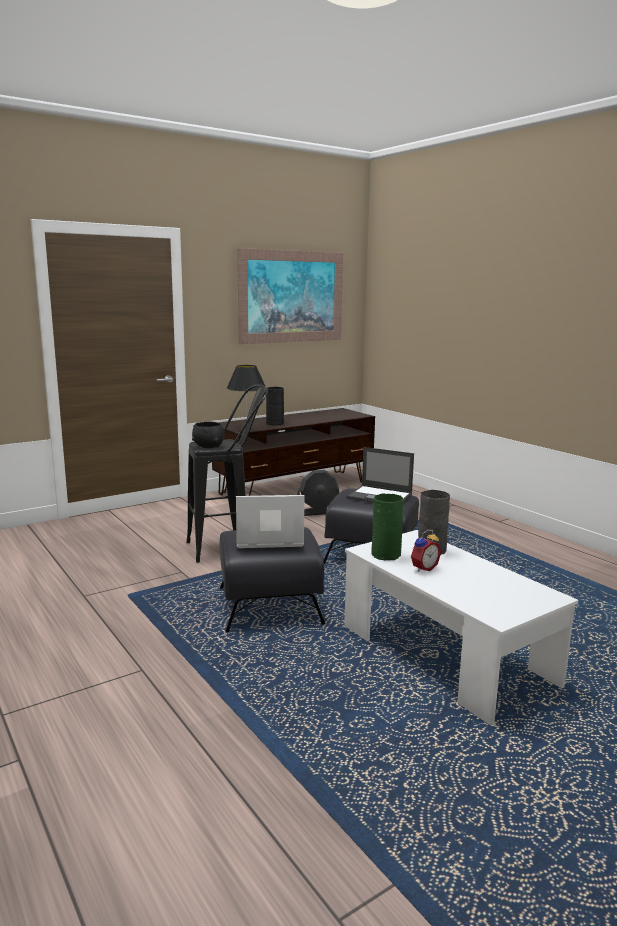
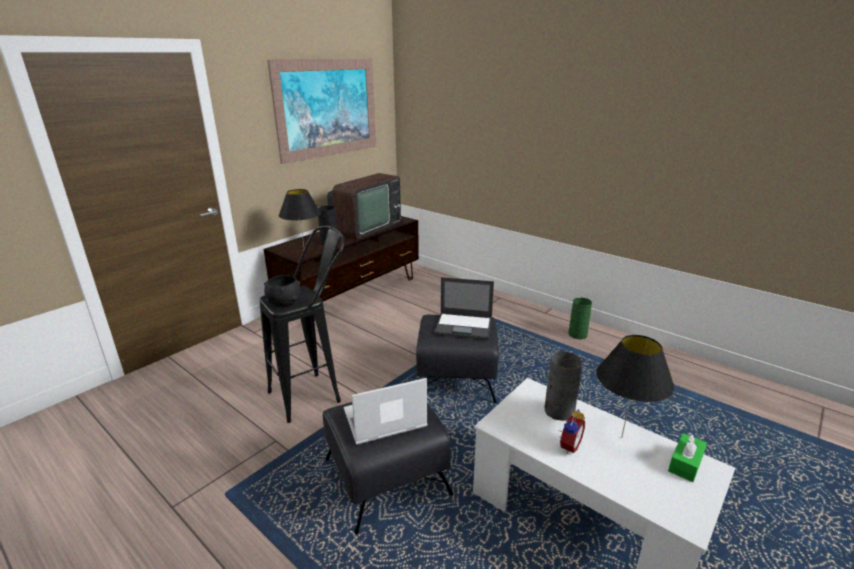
camera: 15 degrees left, 10 degrees up
black fan [297,470,339,516] -> none
green vase [371,493,403,560] -> green vase moved to [569,298,592,339]
none -> television [327,173,401,238]
none -> black table lamp [596,335,675,438]
none -> green tissue box [668,433,707,482]

